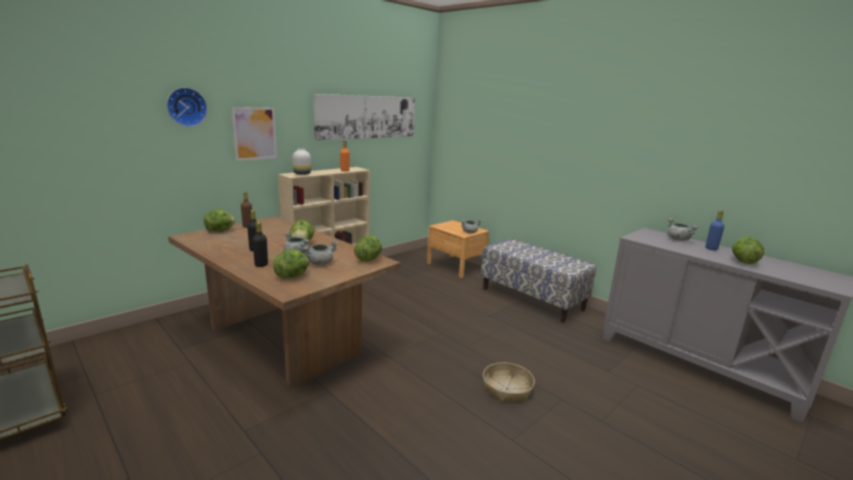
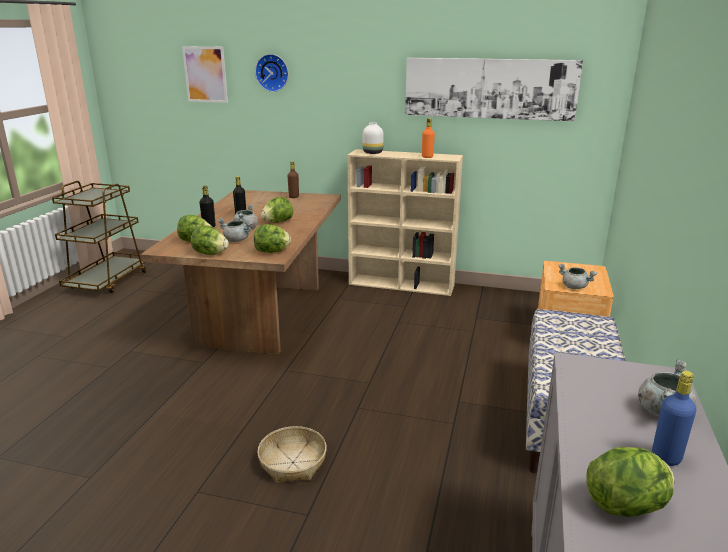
camera: 60 degrees right, 5 degrees up
lettuce [204,209,235,232] -> lettuce moved to [191,225,229,255]
picture [231,107,277,161] -> picture moved to [182,46,228,103]

